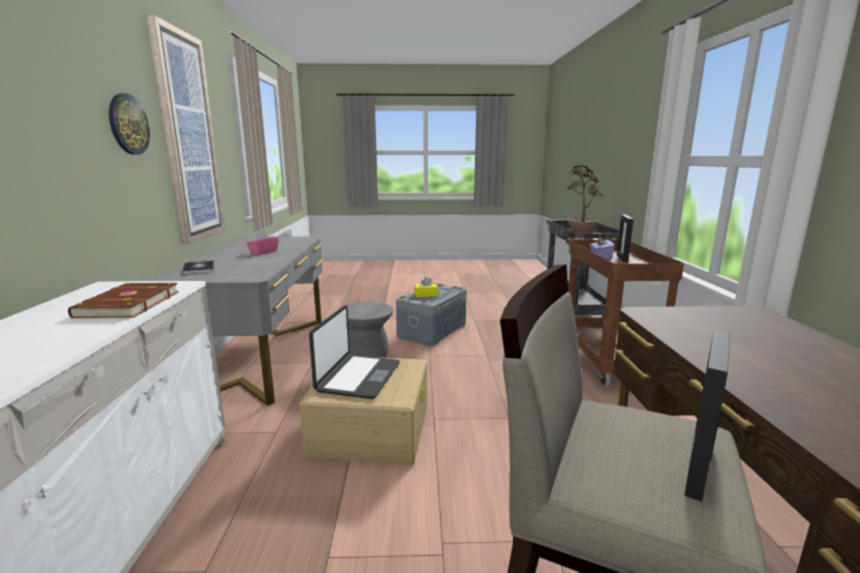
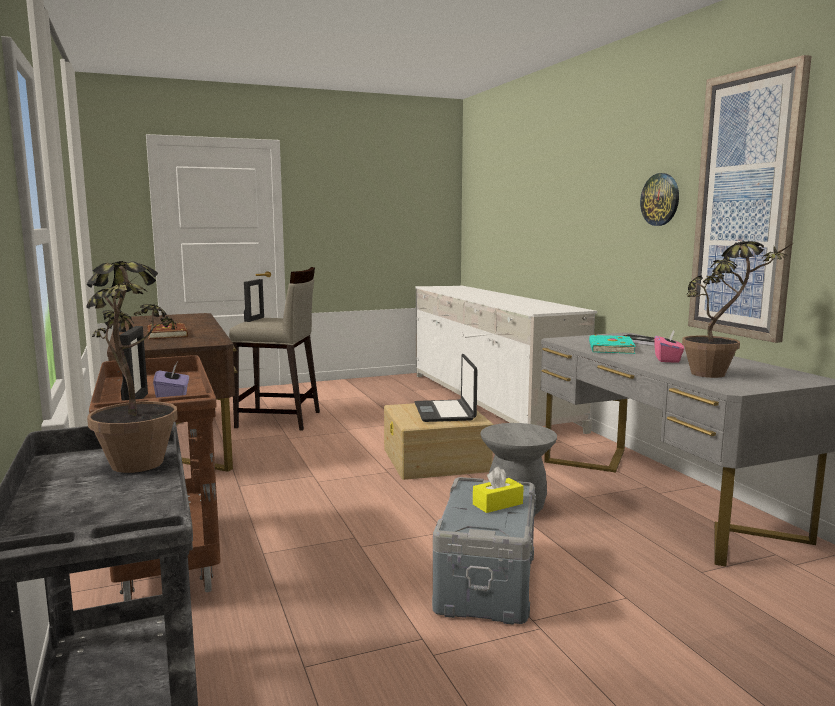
camera: 160 degrees right, 5 degrees down
brown book [68,283,179,318] -> brown book moved to [147,323,188,339]
none -> turquoise book [589,335,636,354]
none -> potted plant [682,241,792,378]

